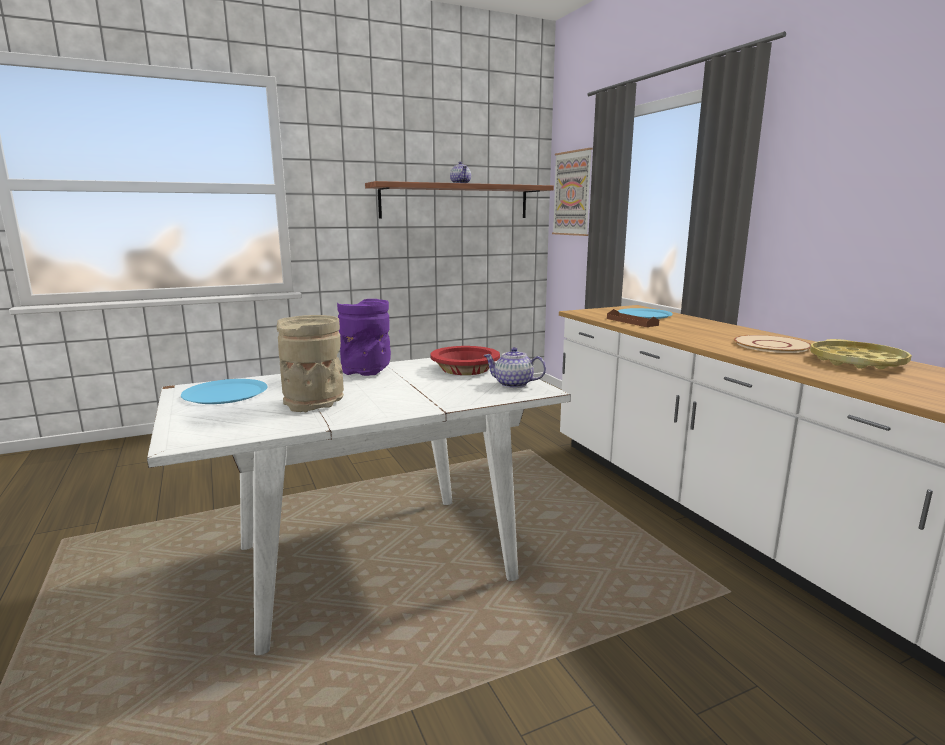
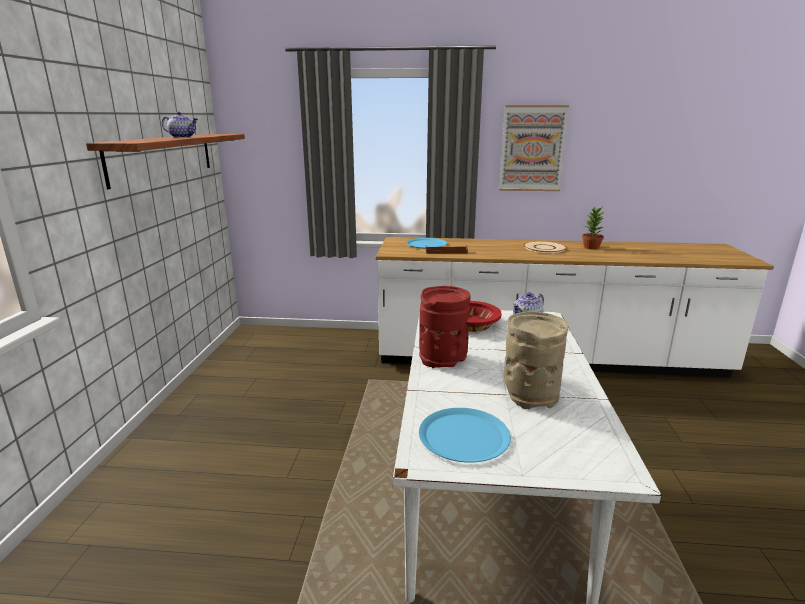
camera: 60 degrees left, 5 degrees up
purple vase [337,299,391,376] -> red vase [419,286,471,368]
picture [552,148,593,236] -> picture moved to [499,105,569,191]
yellow tray [810,339,912,369] -> potted plant [582,206,604,249]

